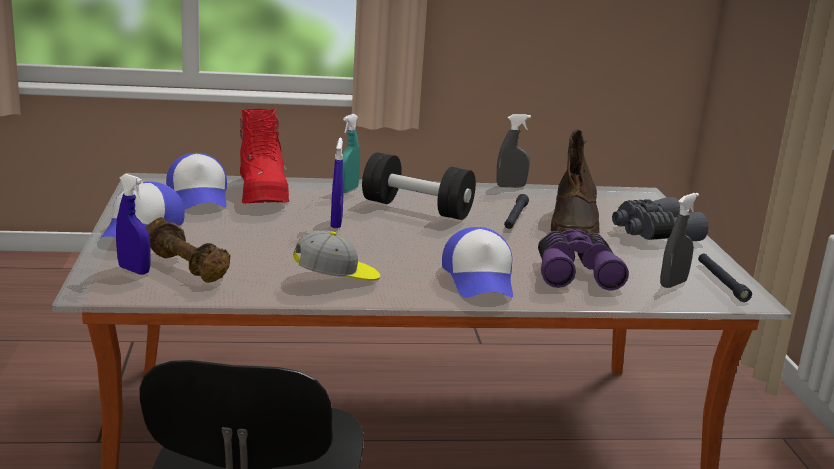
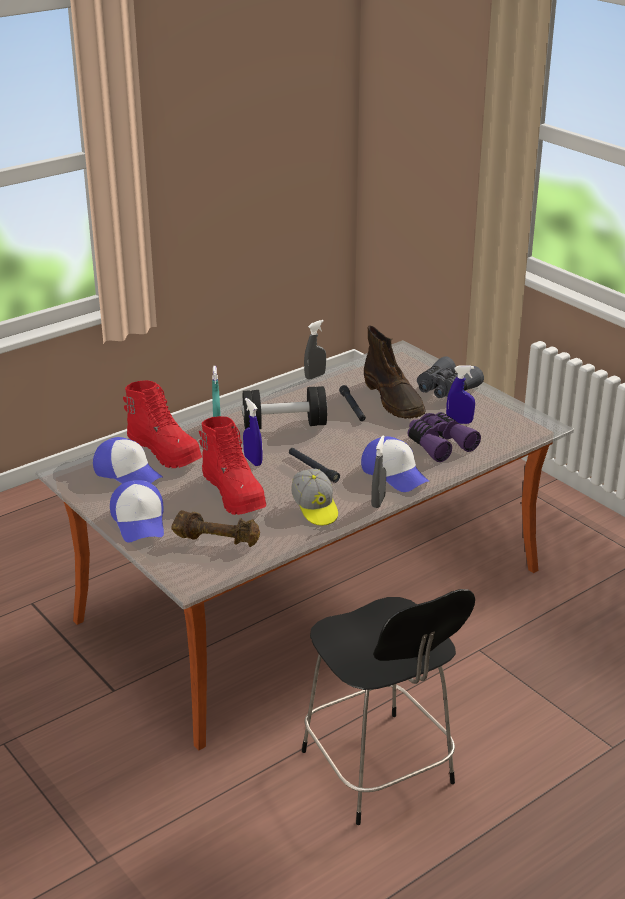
camera: 30 degrees left, 10 degrees up
blue spray bottle [116,174,151,275] -> blue spray bottle moved to [446,365,475,424]
cap [293,230,380,281] -> cap turned 120 degrees clockwise [291,469,338,526]
grey spray bottle [660,193,699,288] -> grey spray bottle moved to [371,435,386,508]
black flashlight [698,254,752,302] -> black flashlight moved to [289,448,340,483]
none -> red boot [199,416,267,515]

